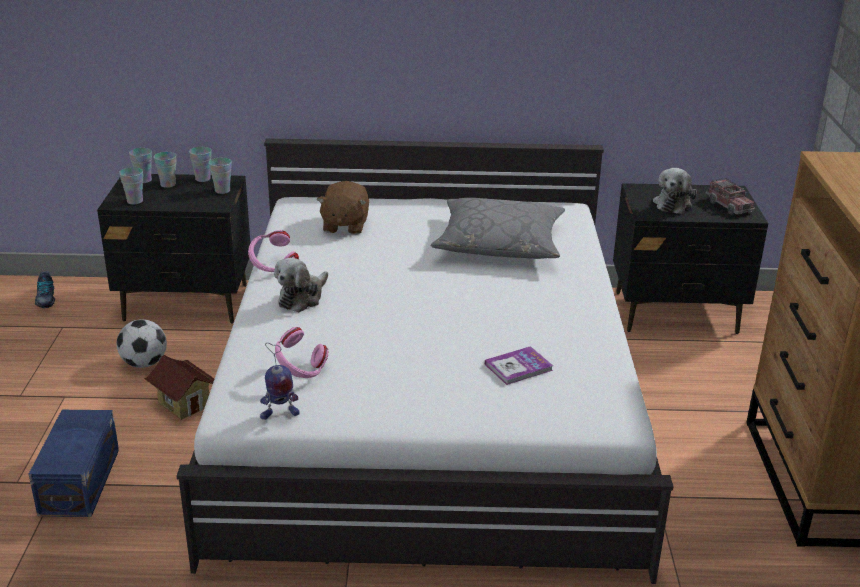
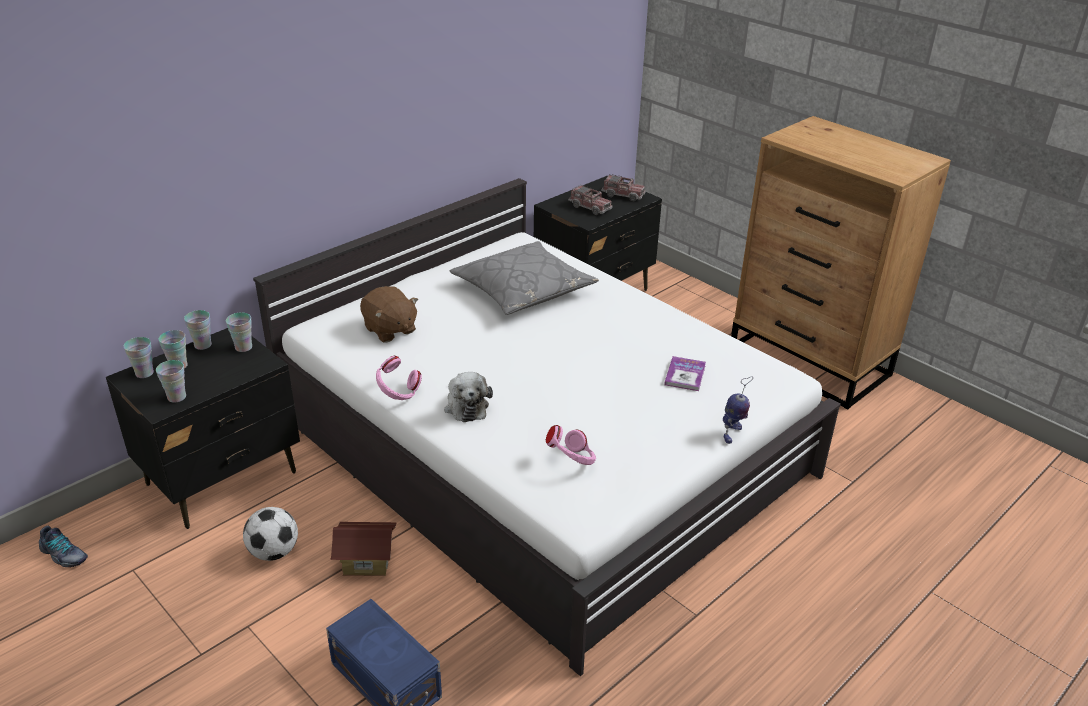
camera: 45 degrees left, 5 degrees up
toy robot [260,343,300,420] -> toy robot moved to [723,376,753,444]
plush toy [653,168,697,214] -> toy truck [568,185,612,215]

